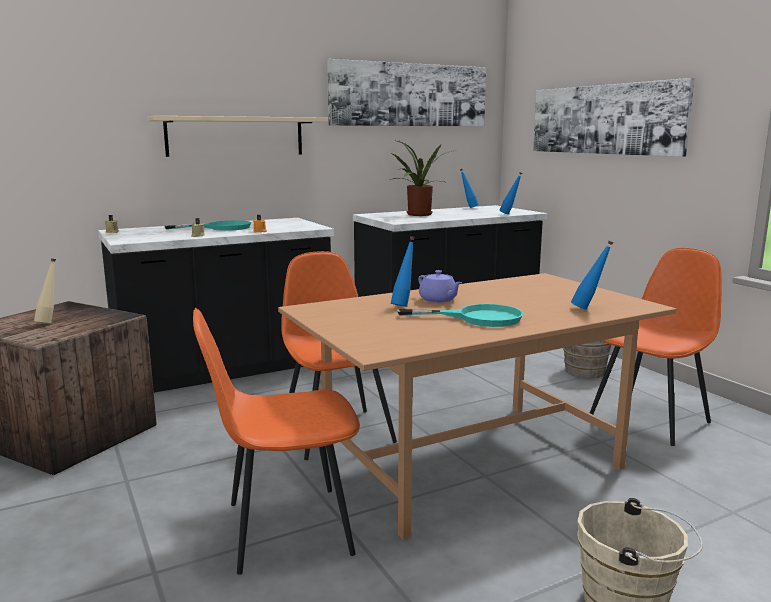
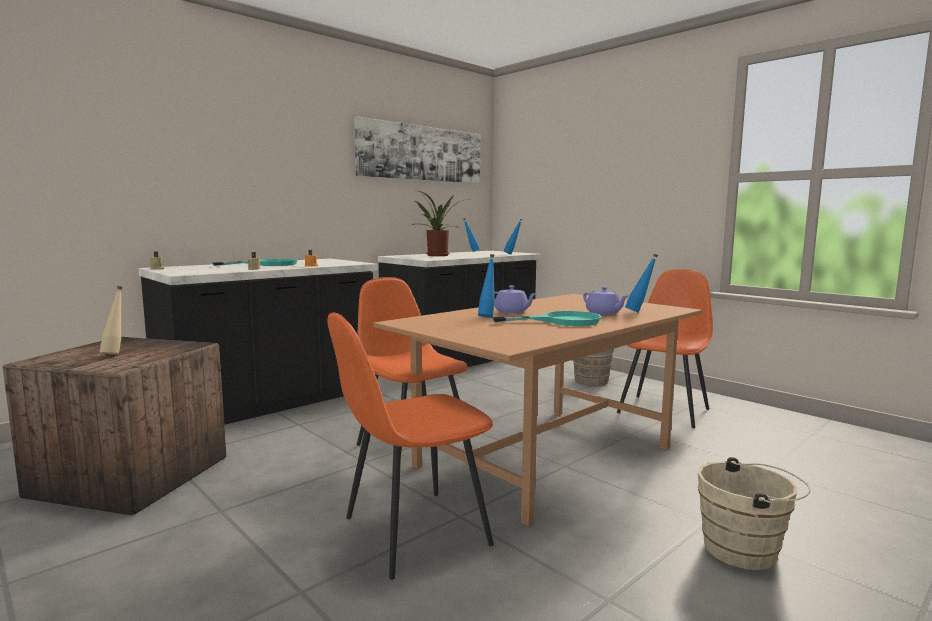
camera: 15 degrees left, 5 degrees down
beige shelf [147,116,328,157] -> none
picture [533,78,695,157] -> none
none -> purple teapot [583,287,628,315]

